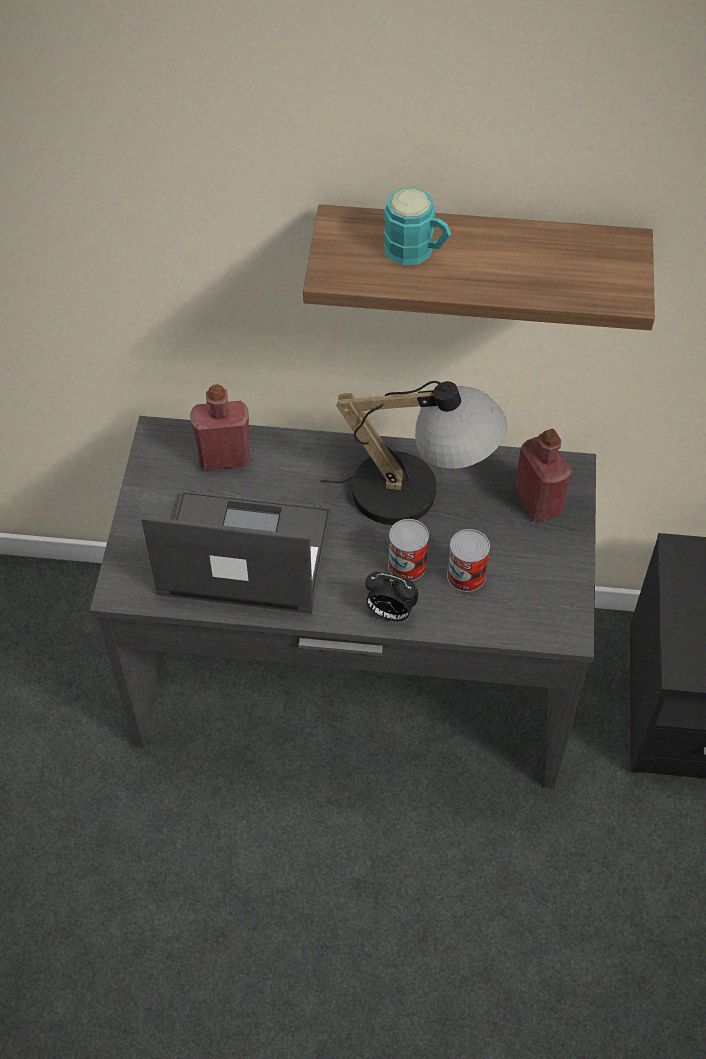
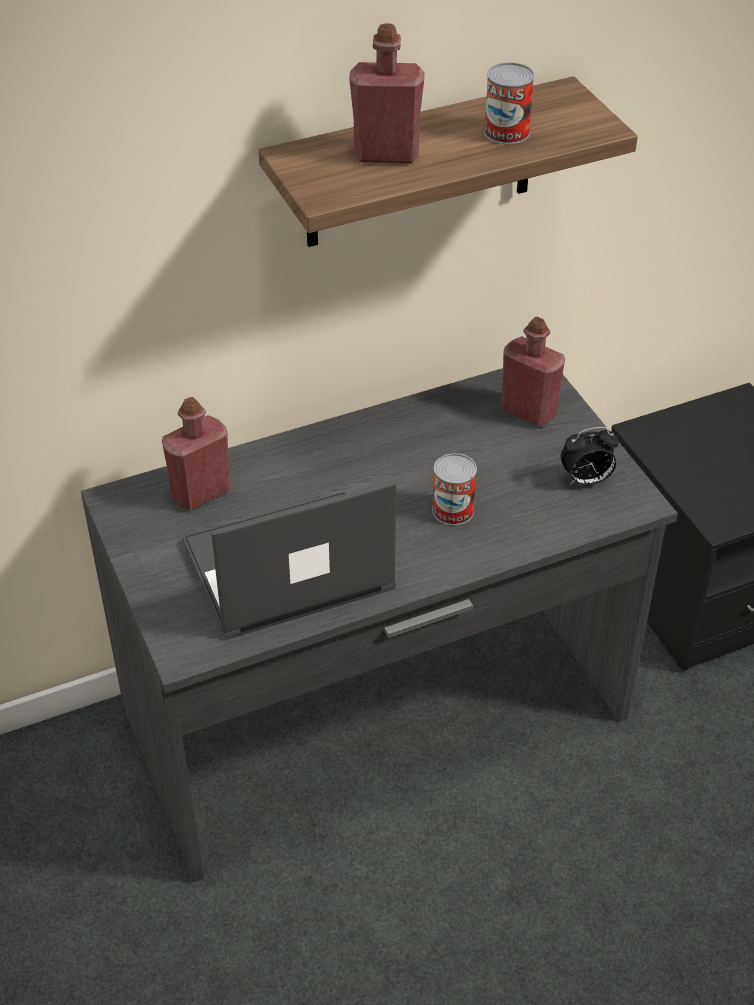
camera: 30 degrees left, 10 degrees down
table lamp [320,381,507,525] -> none
alarm clock [365,572,419,621] -> alarm clock moved to [561,427,619,485]
turquoise mug [383,188,451,265] -> red bottle [349,24,424,163]
can [447,529,490,592] -> can moved to [484,62,535,144]

